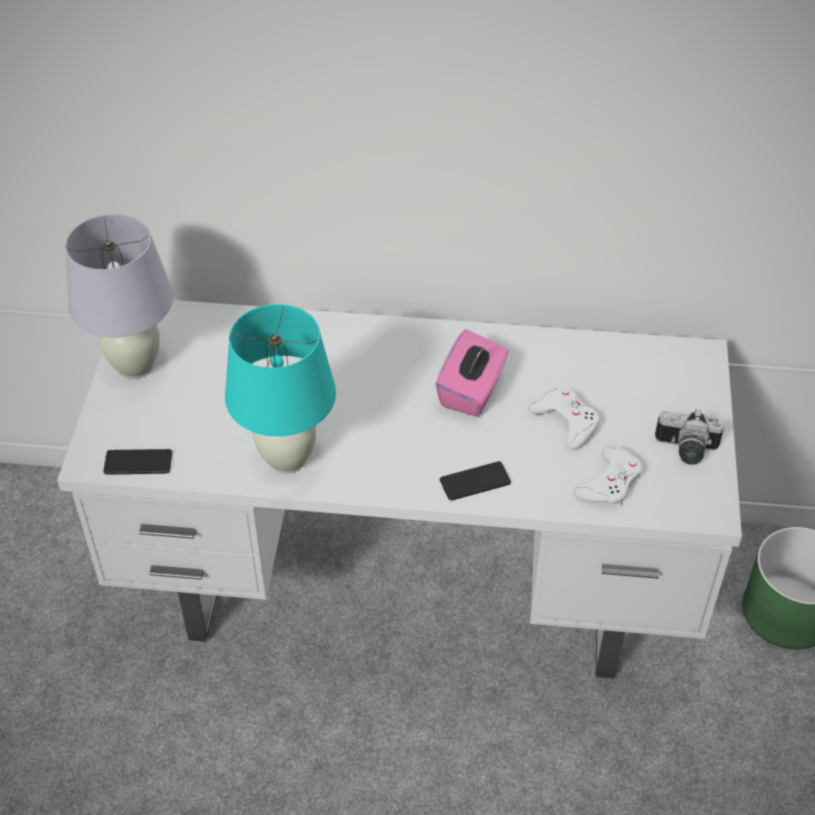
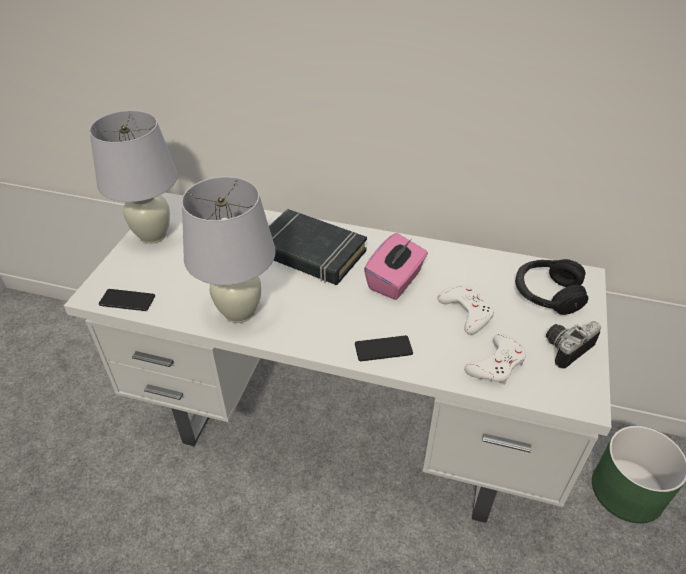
camera: 10 degrees right, 5 degrees down
turquoise table lamp [225,304,336,474] -> white table lamp [182,176,276,323]
camera [655,409,724,465] -> camera turned 120 degrees clockwise [546,321,601,369]
none -> black book [269,209,367,285]
none -> black headphones [515,259,588,315]

